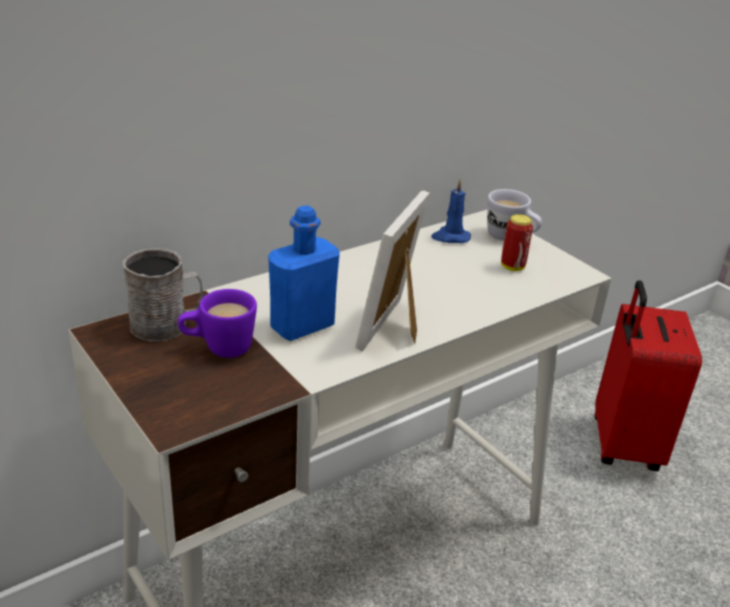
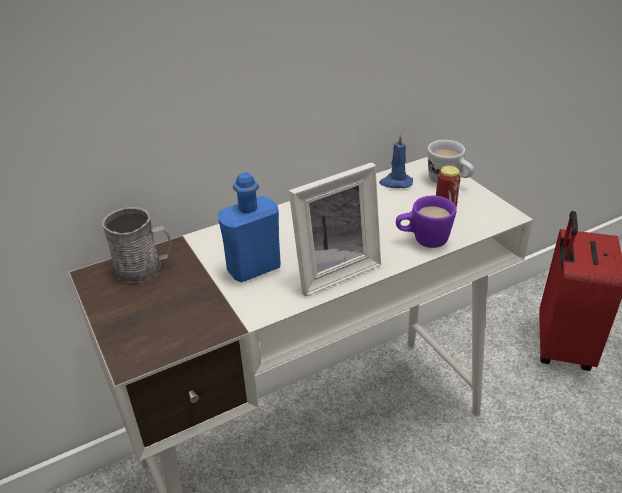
camera: 10 degrees right, 5 degrees up
purple mug [178,289,257,358] -> purple mug moved to [396,196,457,248]
picture frame [355,191,430,351] -> picture frame turned 150 degrees counterclockwise [289,162,381,296]

